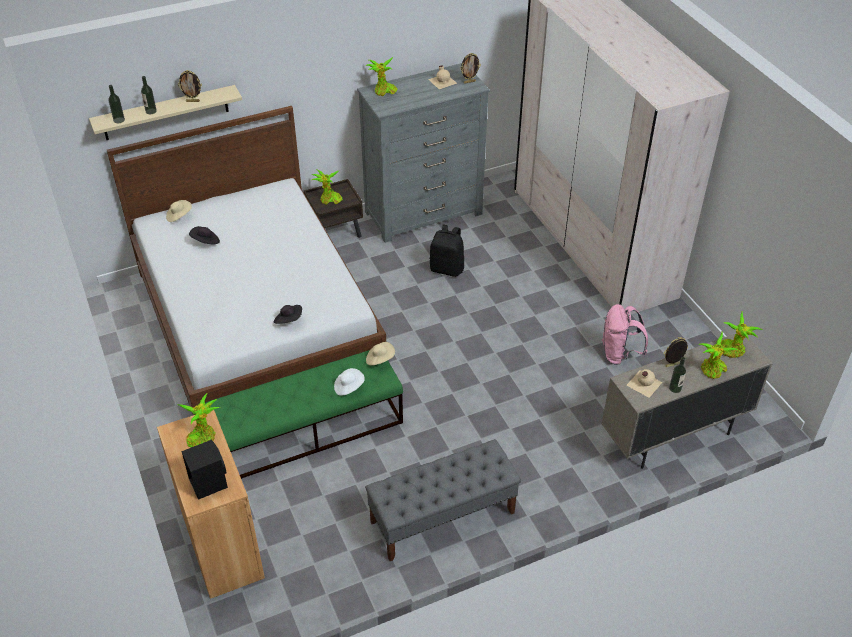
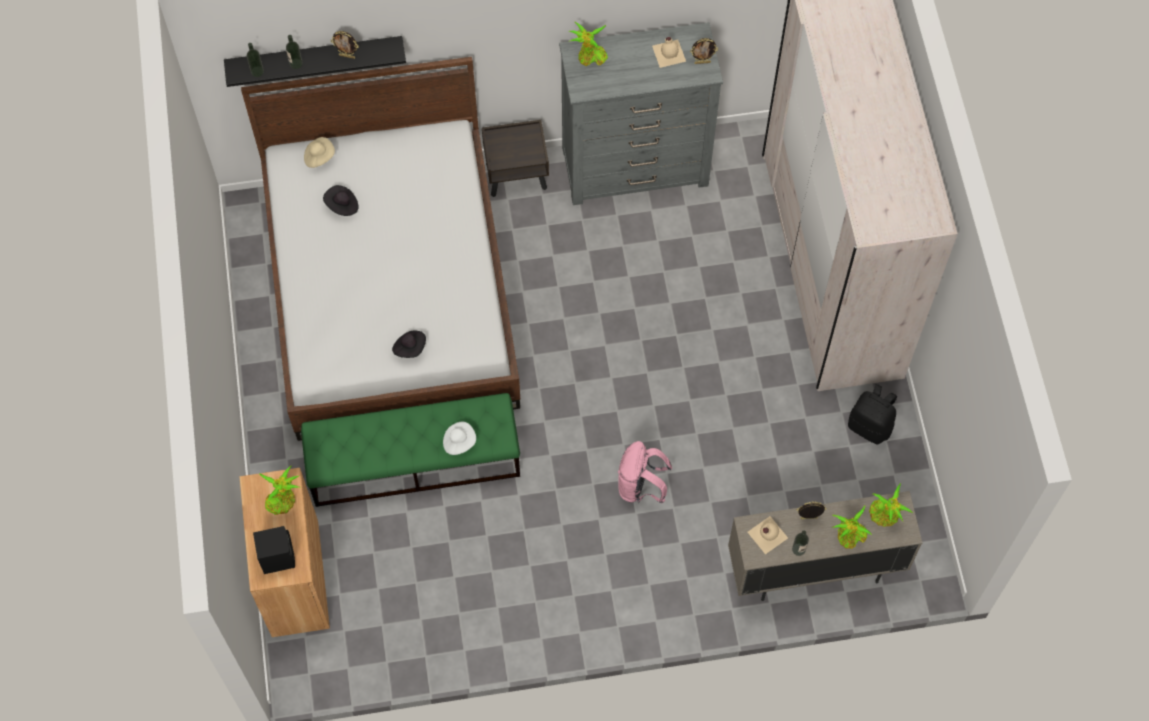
camera: 15 degrees right, 20 degrees up
beige shelf [89,85,242,140] -> black shelf [224,36,406,87]
potted plant [312,169,343,205] -> none
grey bench [365,439,521,561] -> none
beige hat [366,342,395,365] -> none
black backpack [430,225,464,277] -> black backpack moved to [848,384,897,445]
pink backpack [602,304,648,365] -> pink backpack moved to [618,441,672,504]

